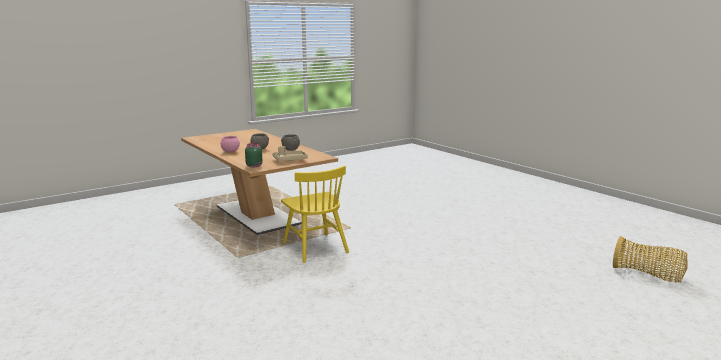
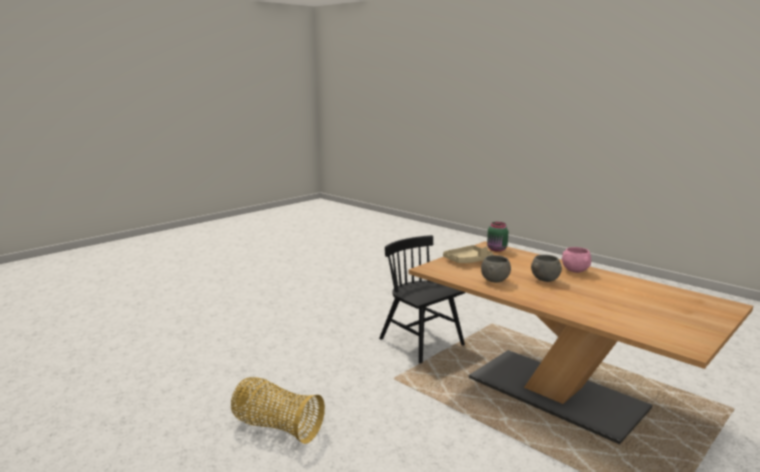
camera: 170 degrees right, 0 degrees up
yellow chair [281,166,349,263] -> black chair [379,235,465,363]
basket [613,236,688,282] -> basket moved to [231,377,325,444]

